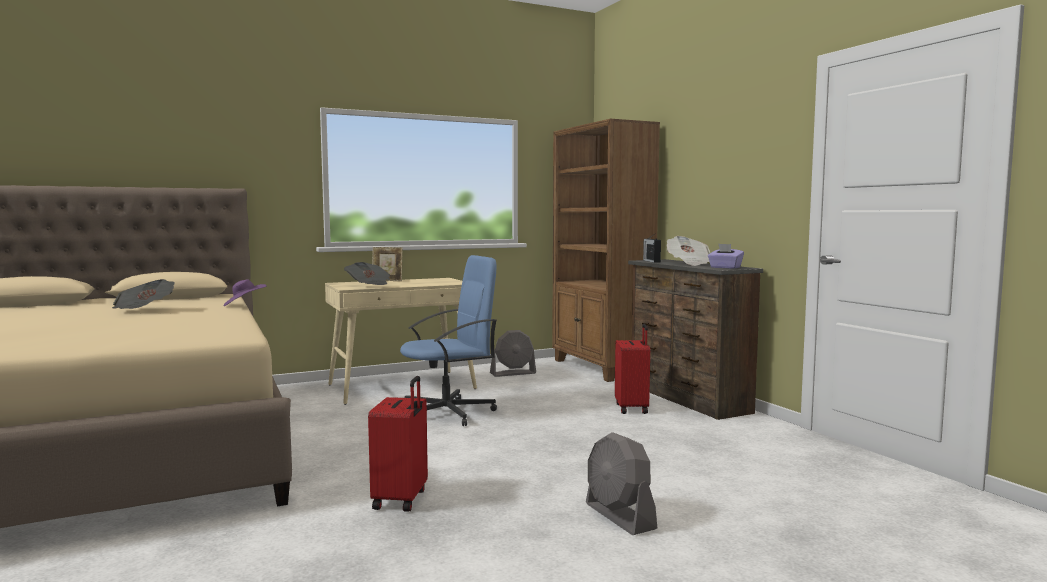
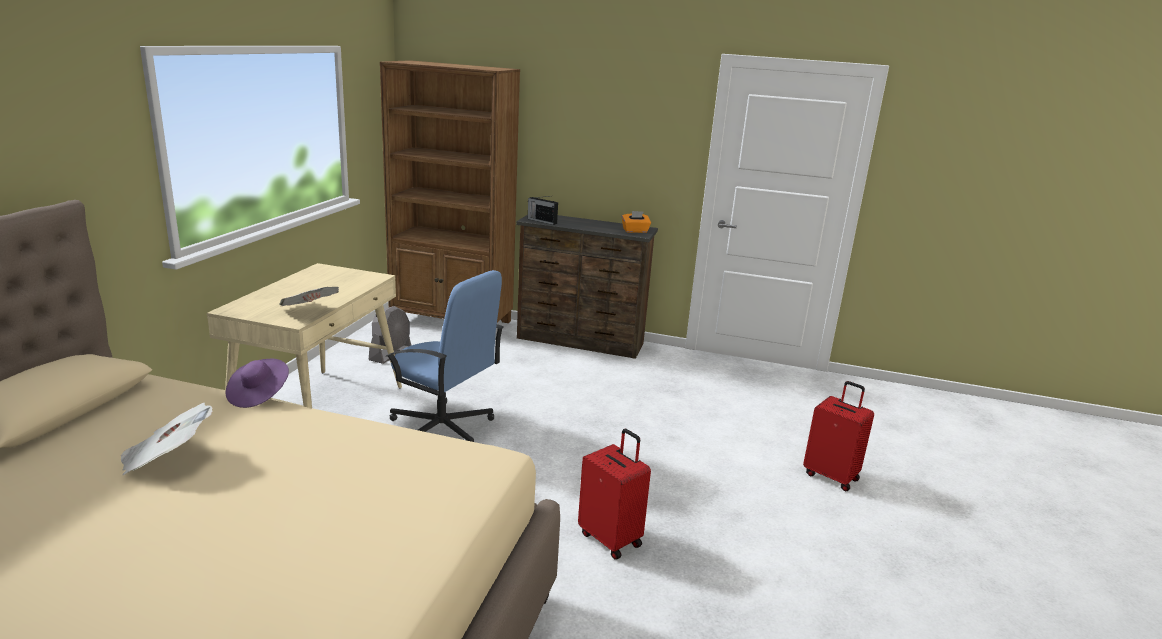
camera: 50 degrees left, 15 degrees up
picture frame [372,247,403,281] -> none
blue office chair [400,255,497,426] -> blue office chair turned 105 degrees clockwise [386,270,503,442]
grey fan [586,432,657,535] -> none
red suitcase [615,324,650,414] -> red suitcase moved to [803,381,874,491]
newspaper [667,236,710,266] -> none
purple tissue box [708,244,744,269] -> orange tissue box [622,211,651,233]

